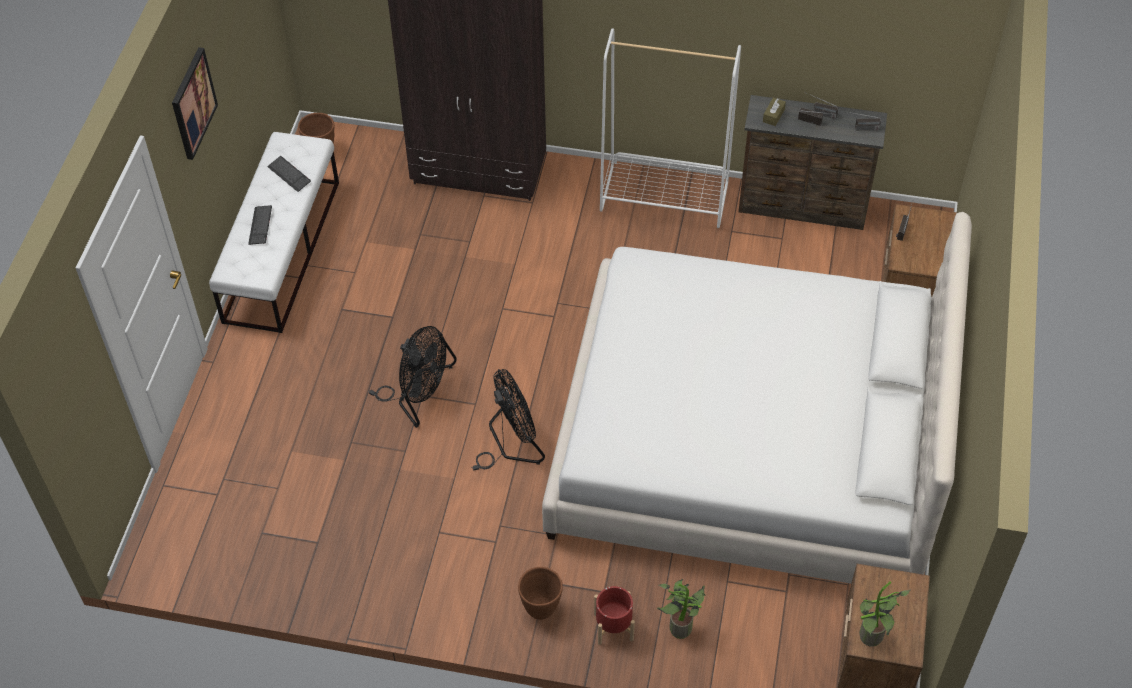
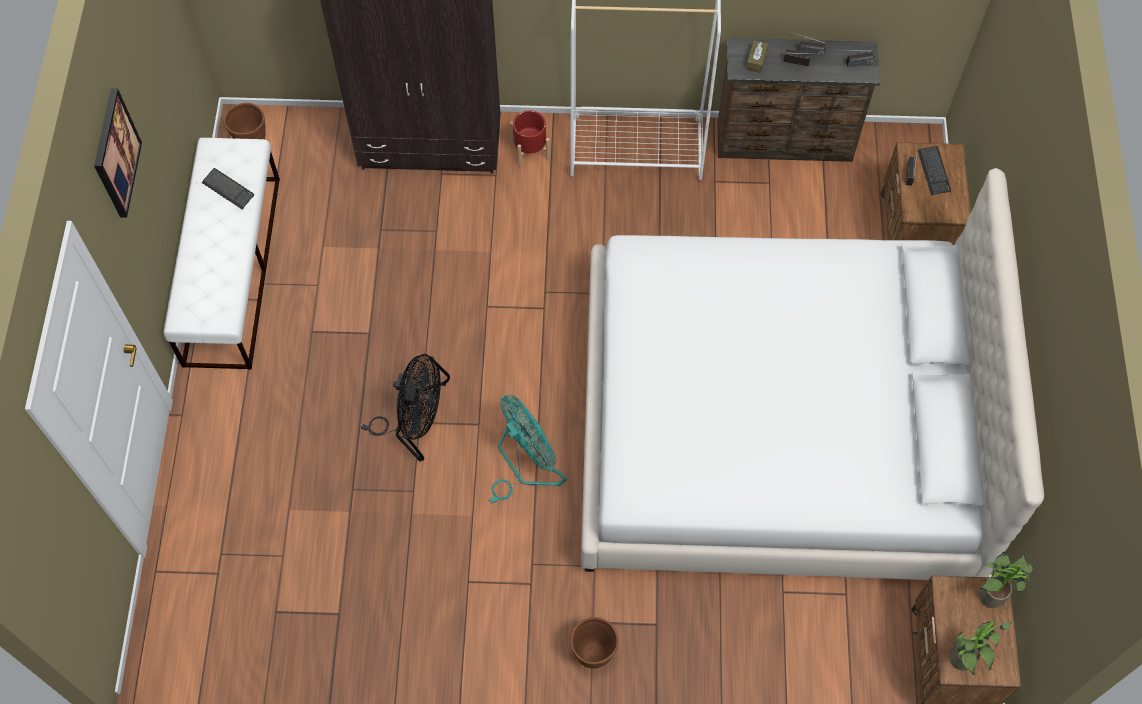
camera: 10 degrees left, 10 degrees up
keyboard [248,205,272,245] -> keyboard moved to [918,146,951,195]
black fan [471,369,545,470] -> turquoise fan [489,395,567,503]
red planter [594,586,635,645] -> red planter moved to [510,110,550,167]
potted plant [657,579,705,639] -> potted plant moved to [979,551,1034,608]

